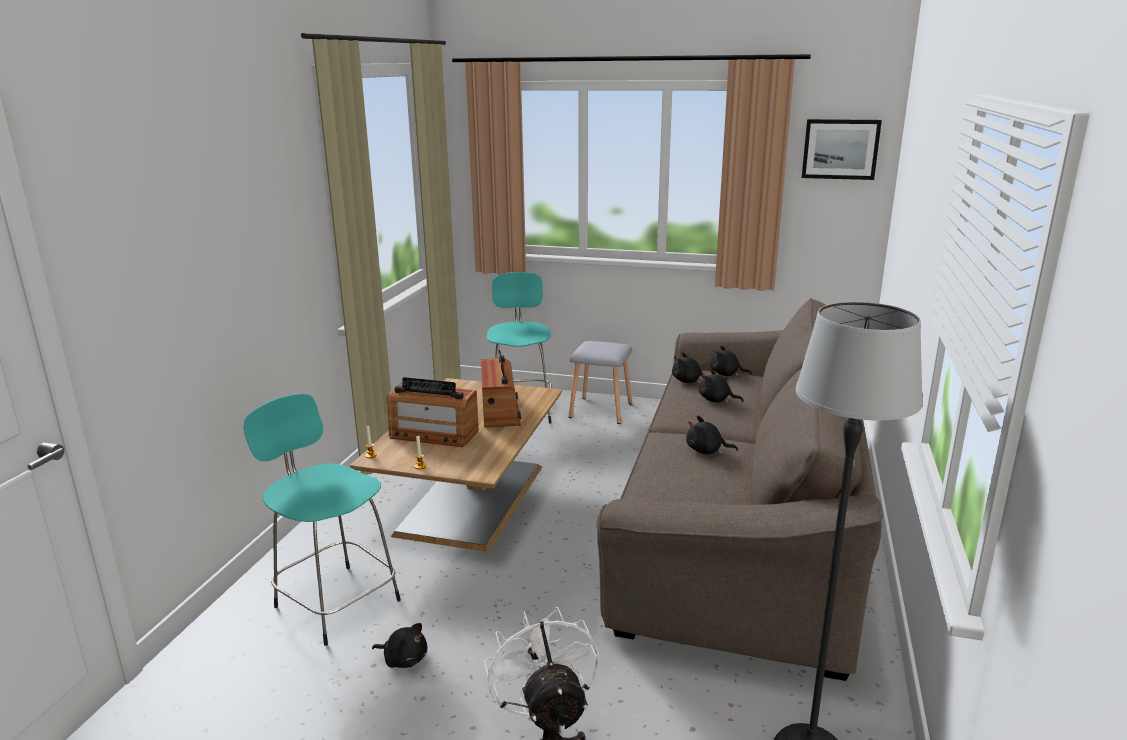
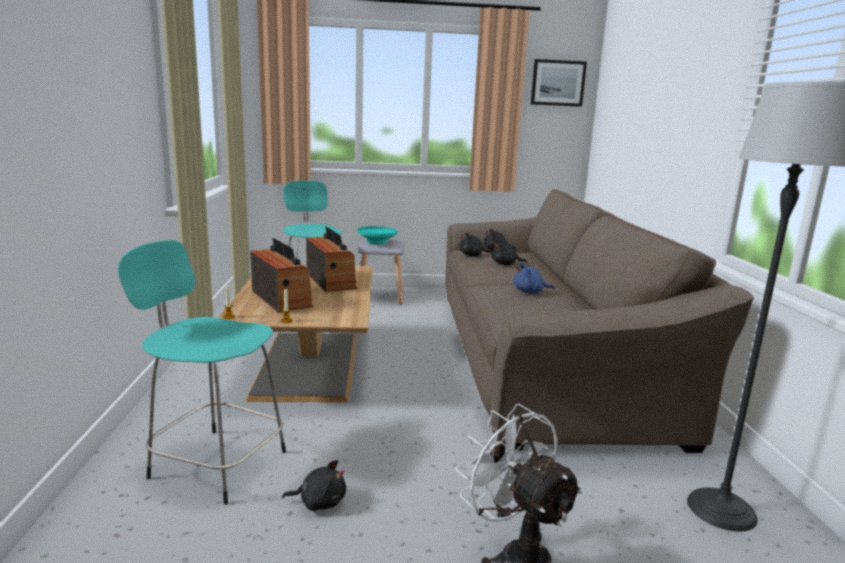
camera: 20 degrees left, 5 degrees down
radio [387,377,479,447] -> radio turned 120 degrees counterclockwise [250,238,314,313]
black plush toy [686,415,738,454] -> blue plush toy [514,263,555,294]
none -> turquoise bowl [357,226,397,244]

